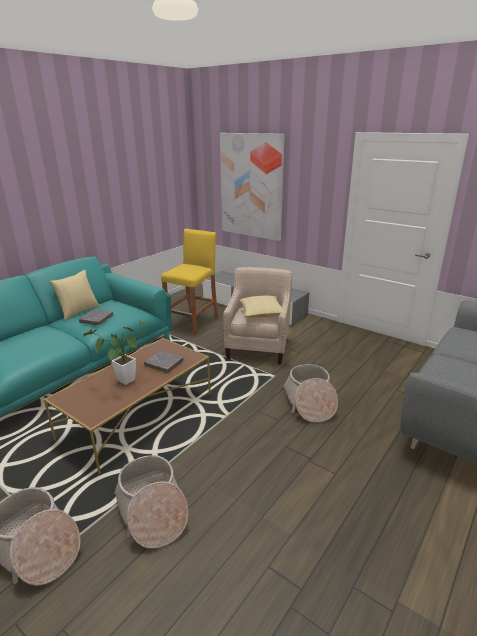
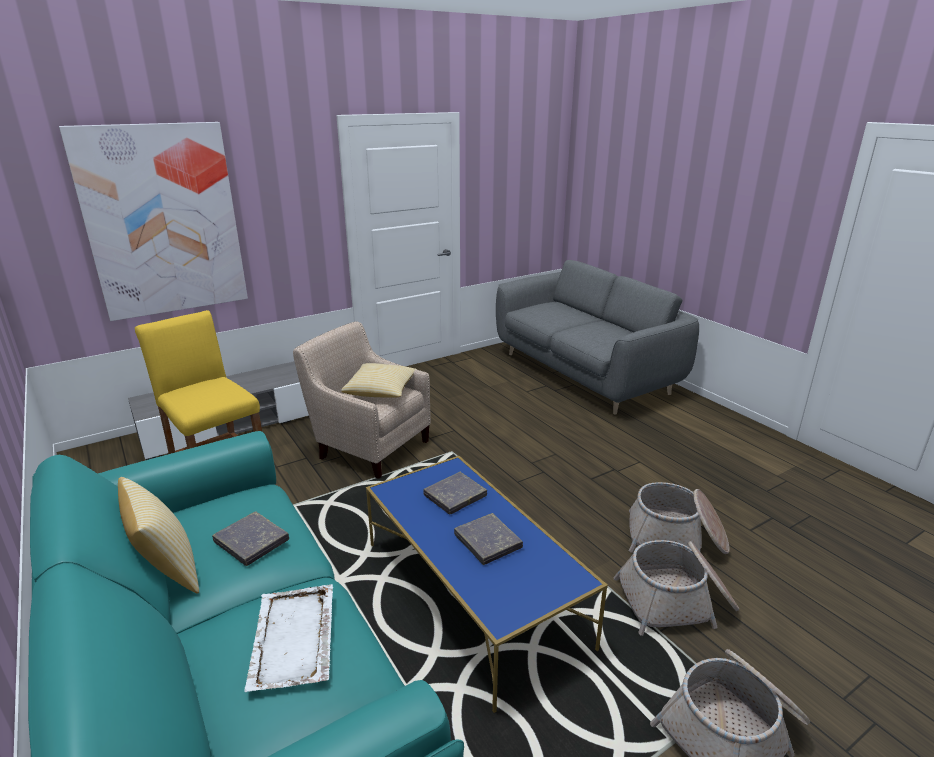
camera: 70 degrees left, 0 degrees up
brown coffee table [44,338,211,474] -> blue coffee table [366,456,608,713]
potted plant [83,321,147,385] -> grey book [454,513,523,565]
basket [283,364,338,423] -> basket moved to [629,482,730,554]
none -> white tray [244,584,333,692]

